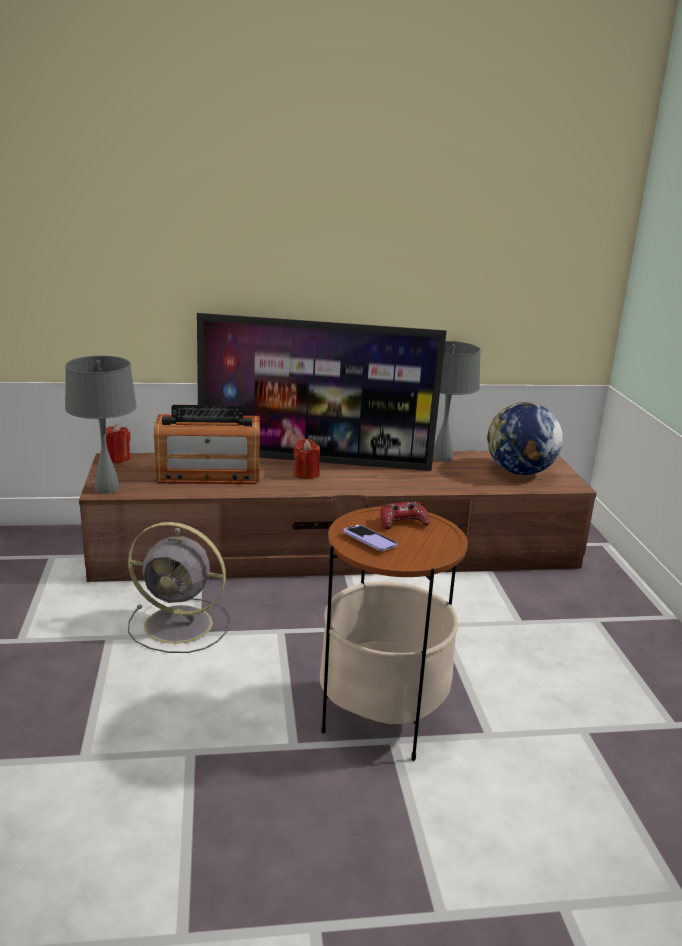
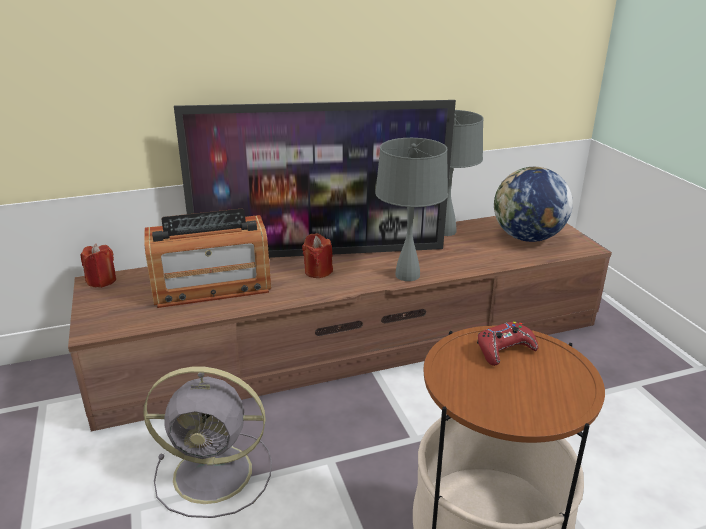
camera: 10 degrees left, 5 degrees up
grey table lamp [65,356,137,494] -> grey table lamp moved to [375,138,448,281]
phone [343,525,398,551] -> none

